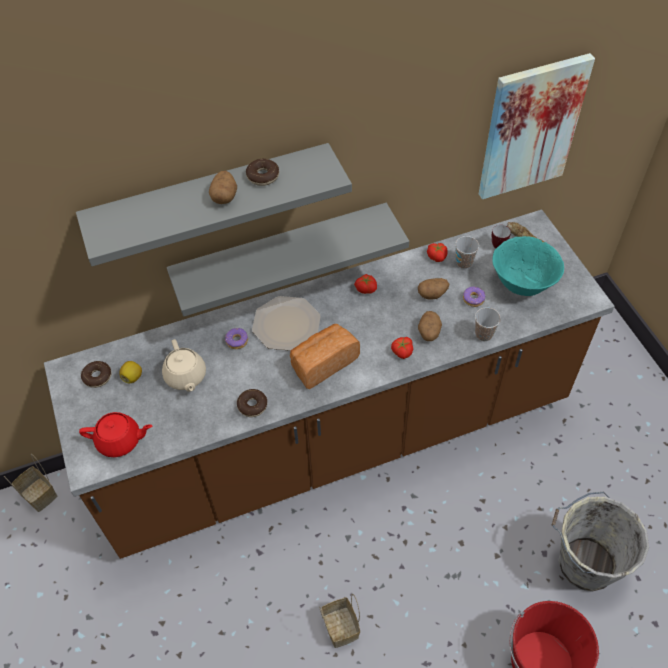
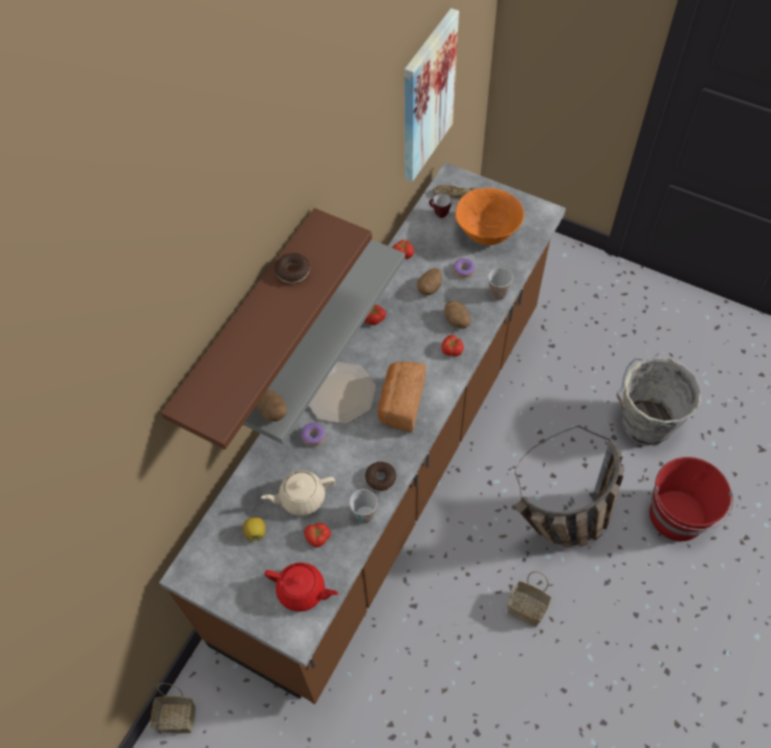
camera: 40 degrees left, 5 degrees up
grey shelf [76,143,352,266] -> brown shelf [161,208,372,449]
red teapot [79,412,152,457] -> red teapot turned 60 degrees clockwise [265,562,338,612]
donut [81,361,112,388] -> none
beige teapot [162,339,206,392] -> beige teapot turned 135 degrees clockwise [261,470,335,516]
potato [209,171,237,204] -> potato moved to [257,389,287,422]
cup [455,236,479,269] -> cup moved to [349,489,378,523]
turquoise bowl [492,236,564,296] -> orange bowl [455,188,524,245]
none -> tomato [304,523,331,547]
none -> basket [514,425,624,548]

